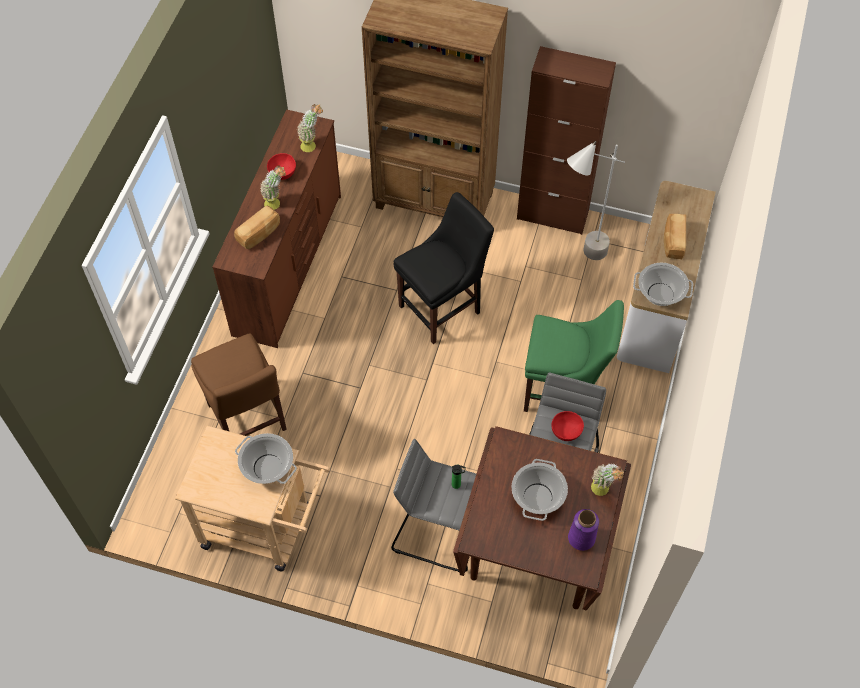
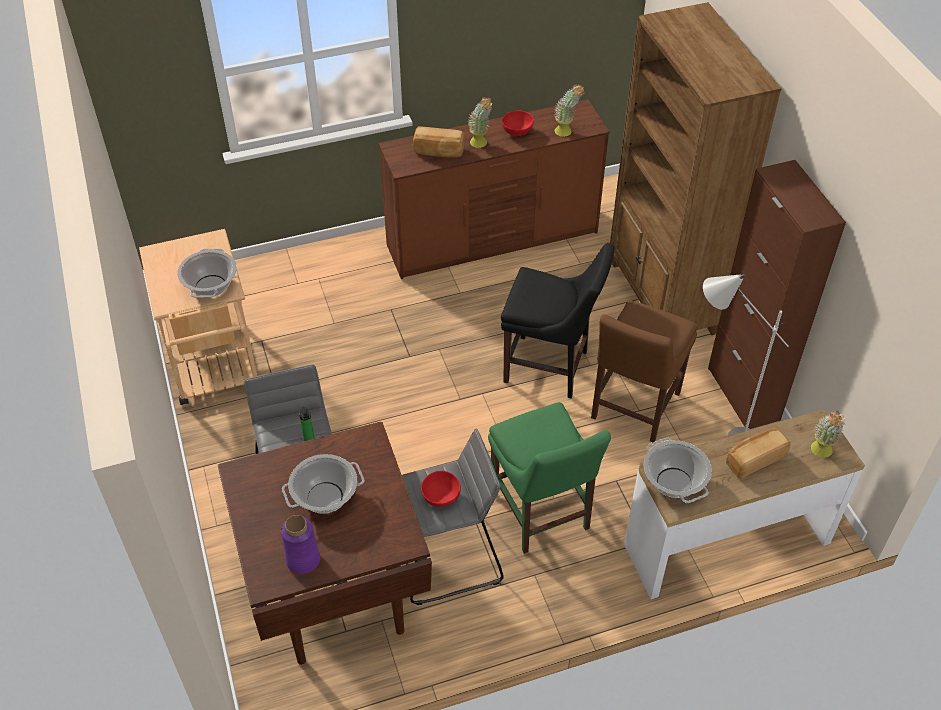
camera: 55 degrees right, 10 degrees down
brown chair [191,333,287,436] -> brown chair moved to [591,300,697,443]
potted plant [591,463,624,496] -> potted plant moved to [811,411,846,458]

